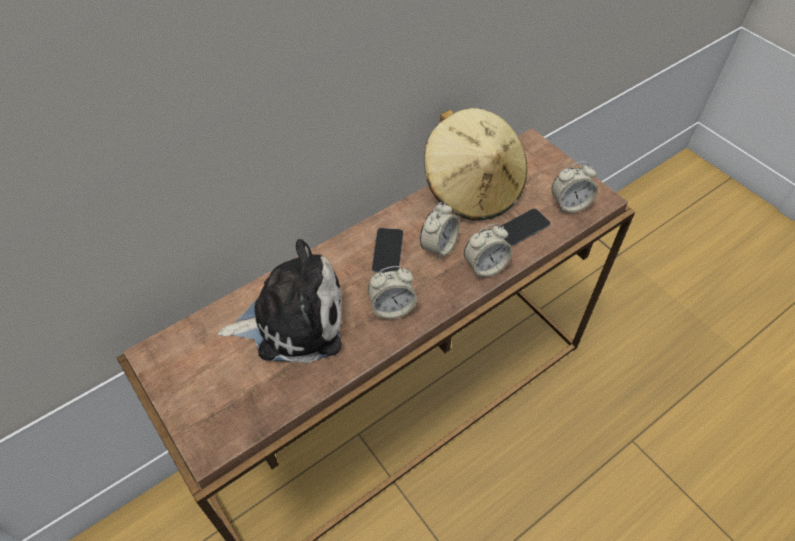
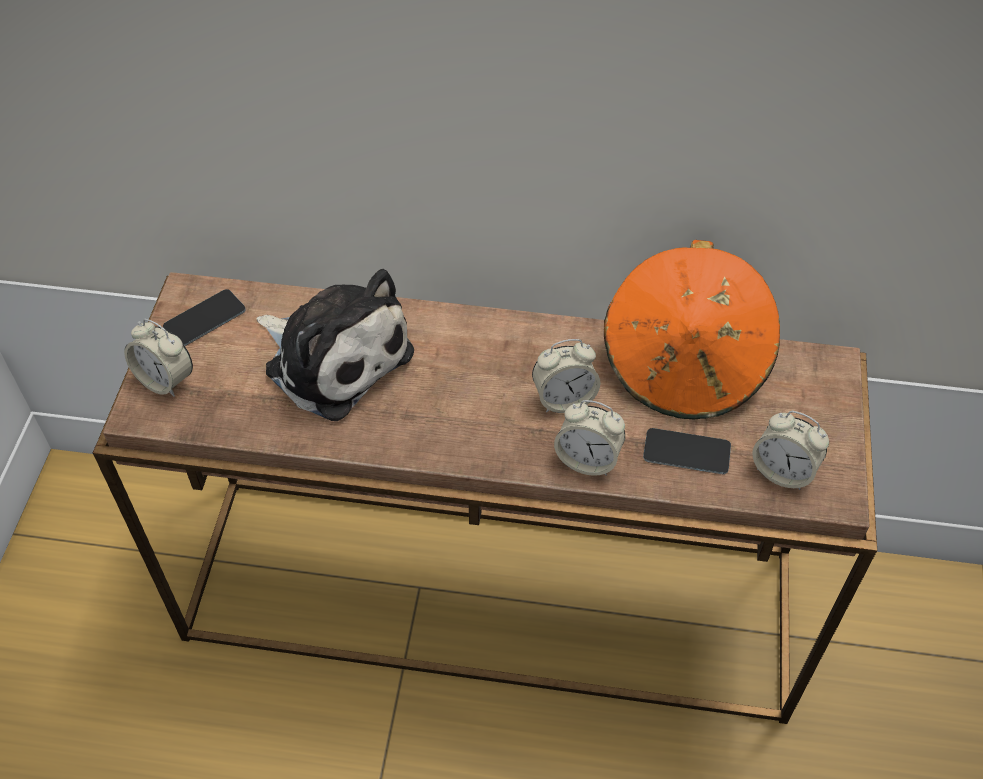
camera: 45 degrees right, 0 degrees up
alarm clock [368,266,417,319] -> alarm clock moved to [124,319,193,397]
phone [372,228,403,273] -> phone moved to [163,289,246,346]
beige hat [424,108,527,220] -> orange hat [604,240,780,420]

